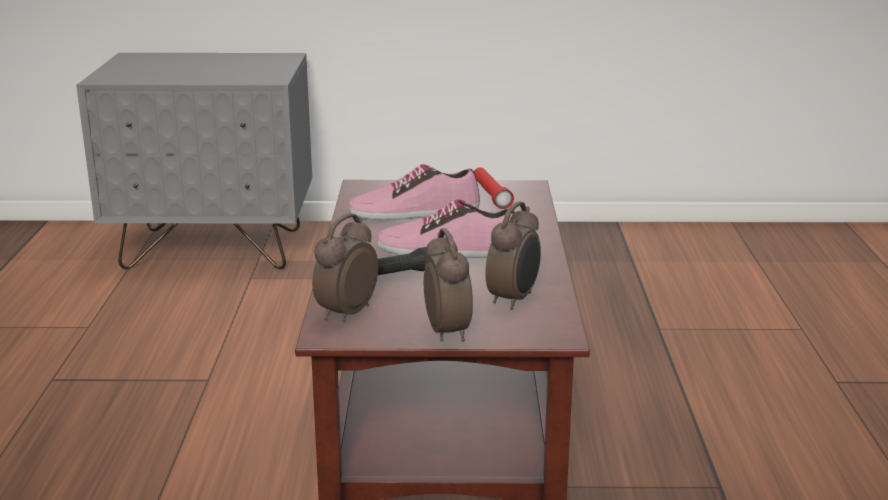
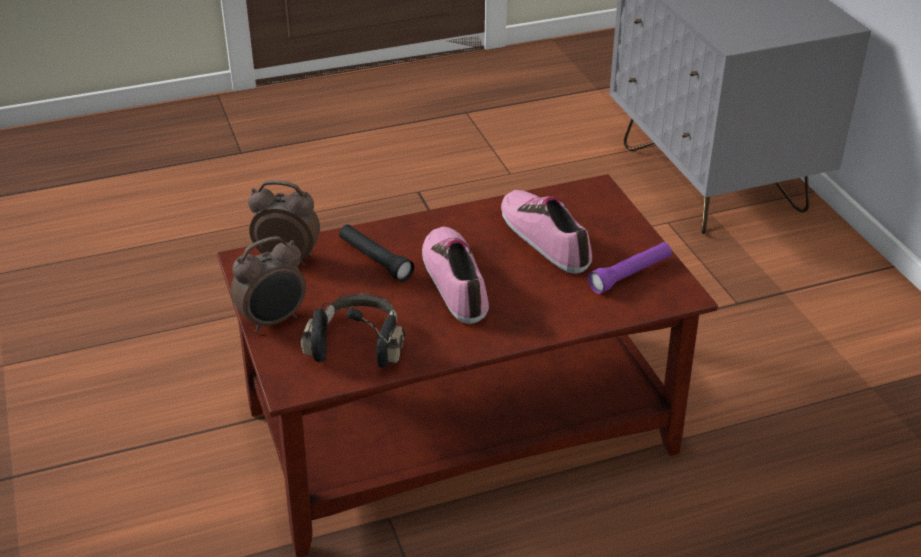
camera: 70 degrees right, 15 degrees up
red flashlight [474,167,514,209] -> purple flashlight [588,242,672,294]
alarm clock [485,202,541,310] -> black headphones [301,293,406,368]

